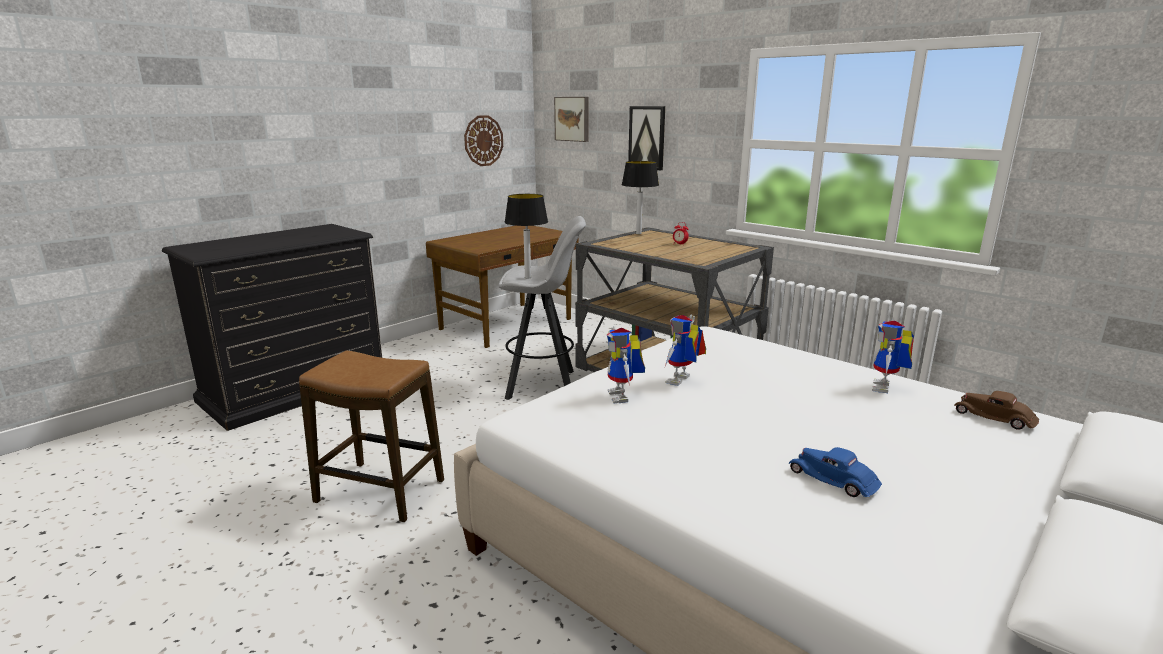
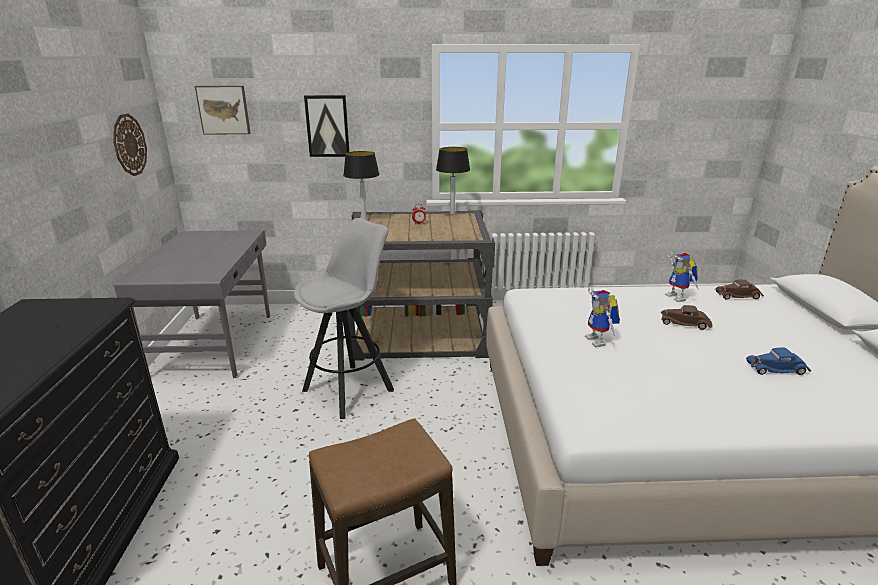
camera: 45 degrees left, 5 degrees up
brown desk [426,226,579,348] -> grey desk [114,230,270,378]
table lamp [505,194,548,278] -> table lamp moved to [436,147,470,214]
toy robot [607,326,645,403] -> none
none -> brown toy car [661,305,712,330]

